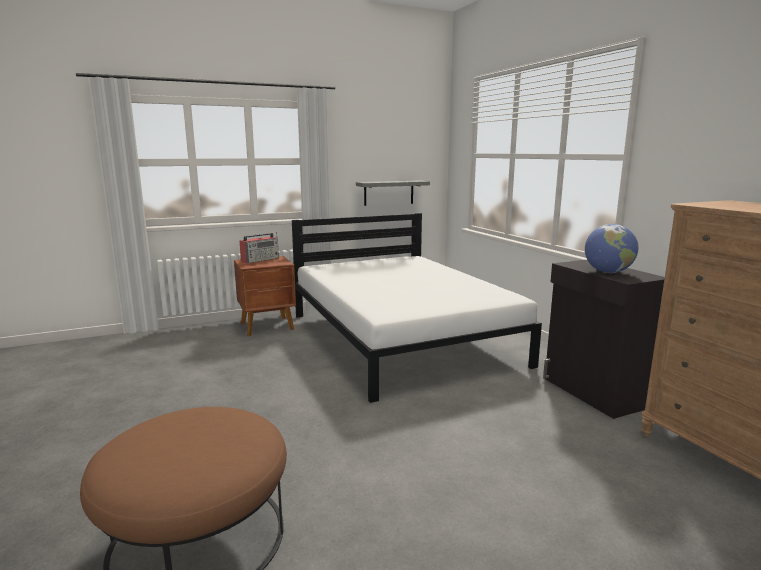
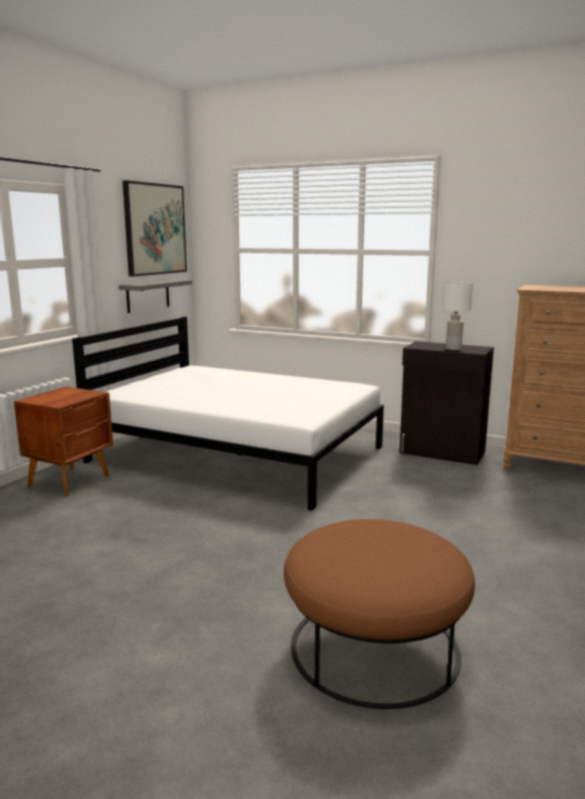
camera: 40 degrees left, 0 degrees up
radio [239,232,279,264] -> none
globe [585,224,638,273] -> white table lamp [441,281,473,350]
none -> picture [122,180,187,277]

